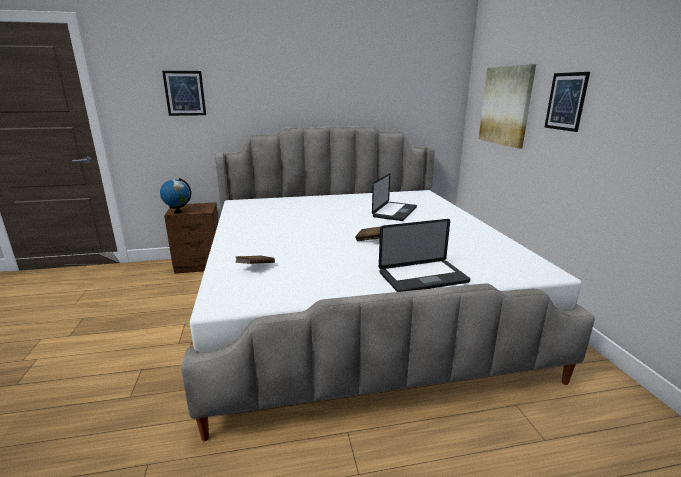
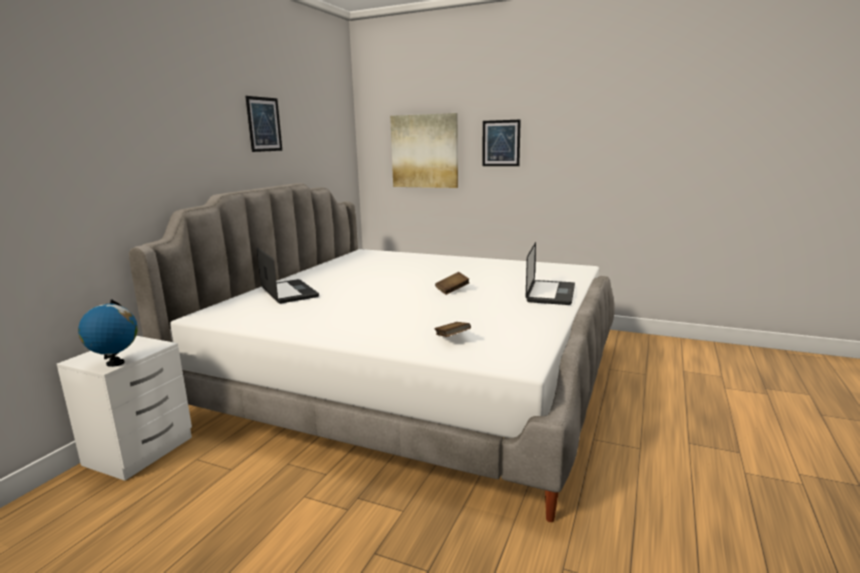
camera: 55 degrees left, 5 degrees down
picture [162,71,206,116] -> picture moved to [245,96,282,152]
brown nightstand [164,203,219,274] -> white nightstand [57,336,192,481]
laptop [372,173,417,221] -> laptop moved to [257,247,319,304]

